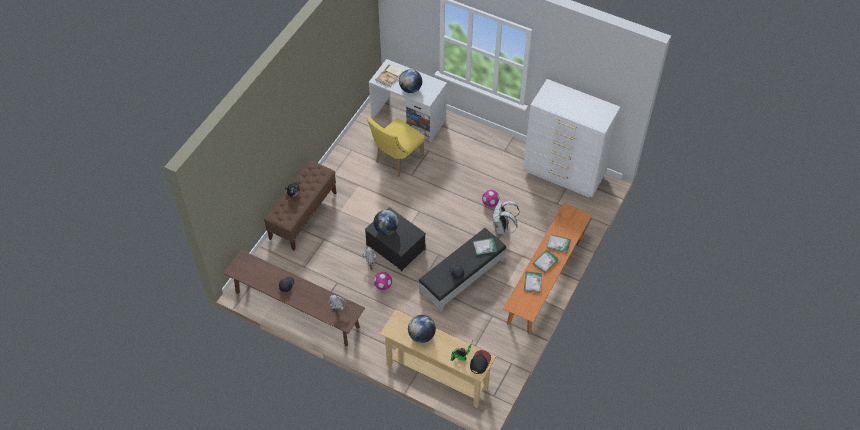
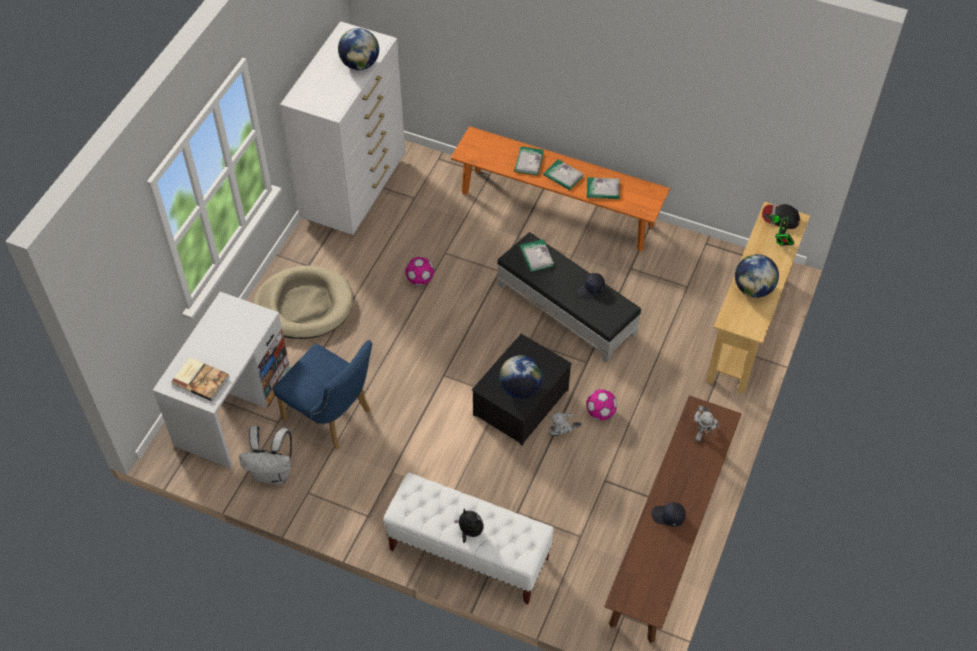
camera: 95 degrees left, 0 degrees up
brown bench [264,160,336,251] -> white bench [383,472,554,604]
yellow chair [367,118,425,177] -> blue chair [273,340,372,449]
globe [399,69,422,93] -> globe moved to [338,28,379,70]
white backpack [492,200,520,234] -> white backpack moved to [239,426,292,484]
none -> beige dog bed [254,266,353,339]

